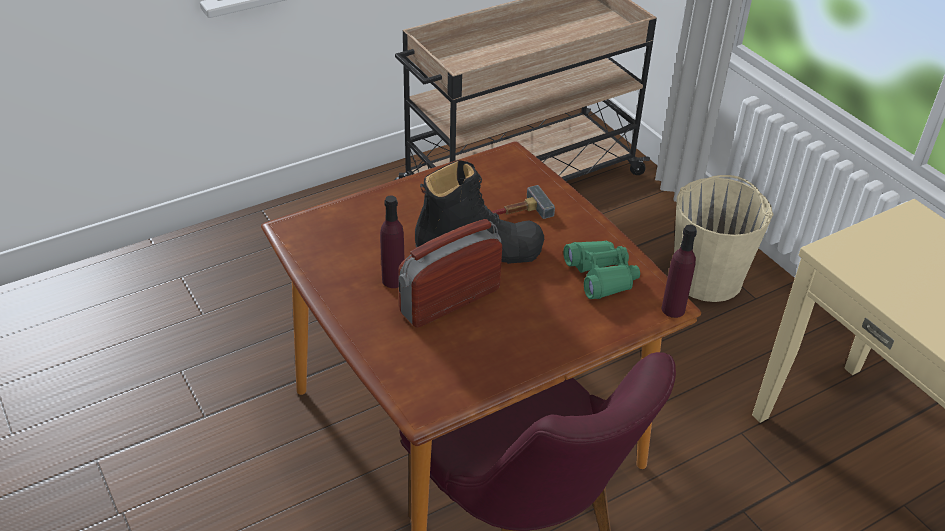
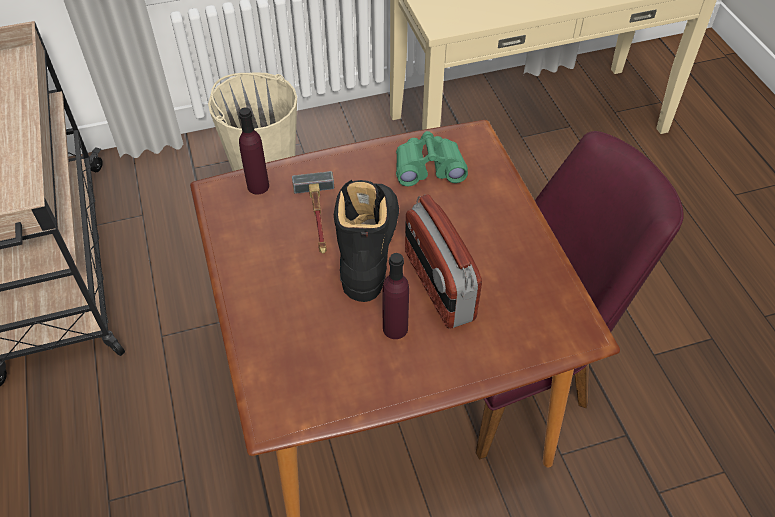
camera: 75 degrees left, 10 degrees up
purple bottle [662,225,697,318] -> purple bottle moved to [239,107,269,194]

